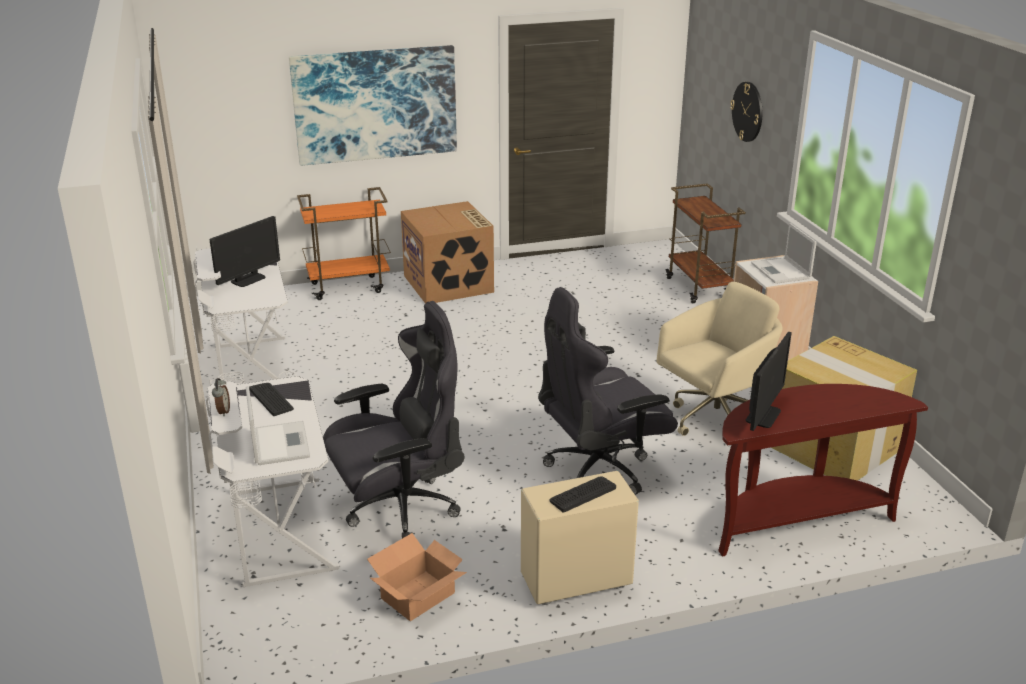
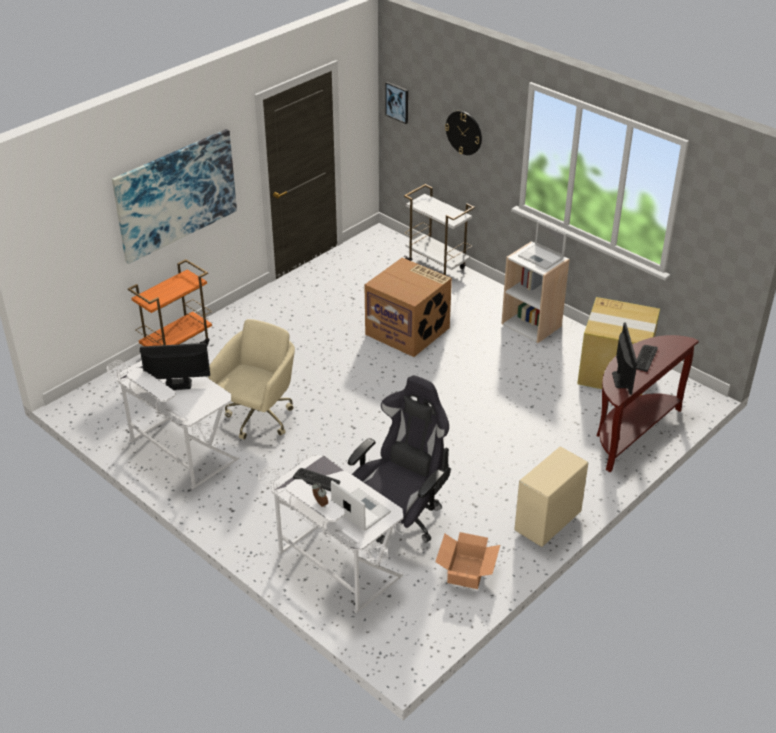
camera: 30 degrees left, 10 degrees up
monitor [210,216,280,287] -> monitor turned 105 degrees counterclockwise [140,343,210,390]
cardboard box [401,201,494,304] -> cardboard box moved to [365,258,452,357]
black office chair [538,287,678,495] -> none
keyboard [549,476,616,512] -> keyboard moved to [636,345,658,372]
beige office chair [657,282,782,436] -> beige office chair moved to [208,319,295,440]
brown cart [665,183,746,303] -> white cart [404,184,475,275]
none -> picture [385,82,408,124]

